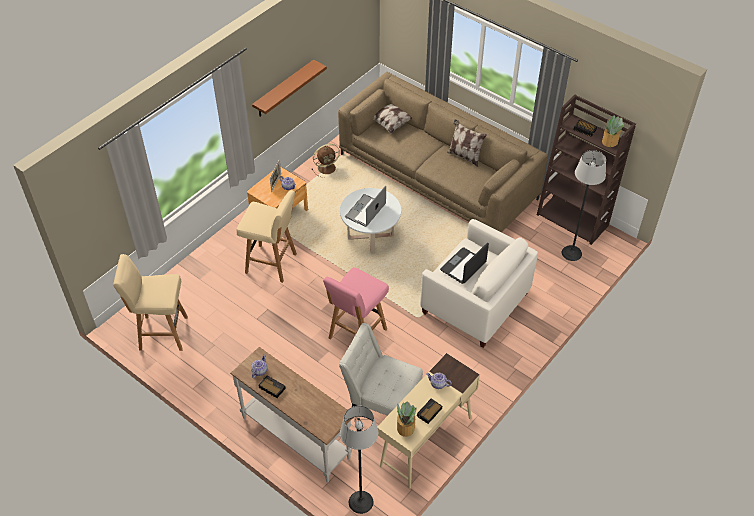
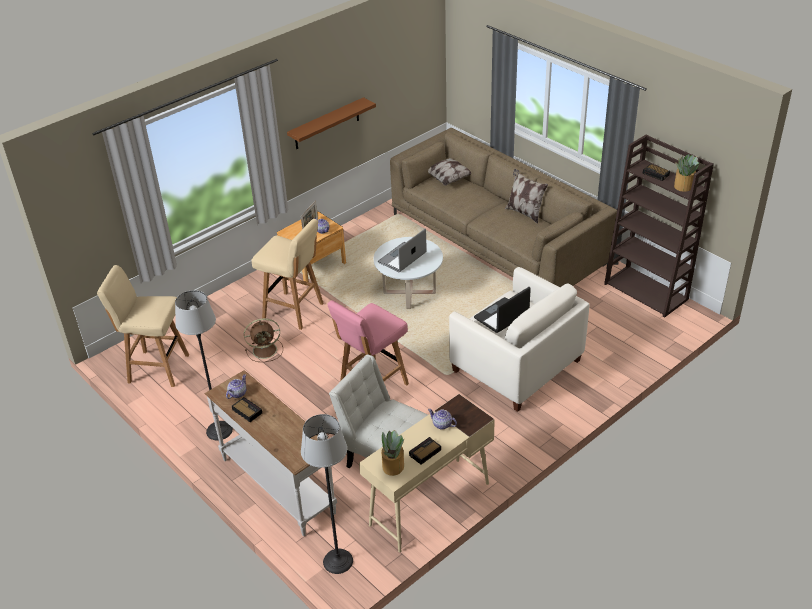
camera: 10 degrees right, 10 degrees down
brown fan [312,144,340,178] -> brown fan moved to [244,318,283,362]
floor lamp [562,150,606,261] -> floor lamp moved to [175,290,233,440]

